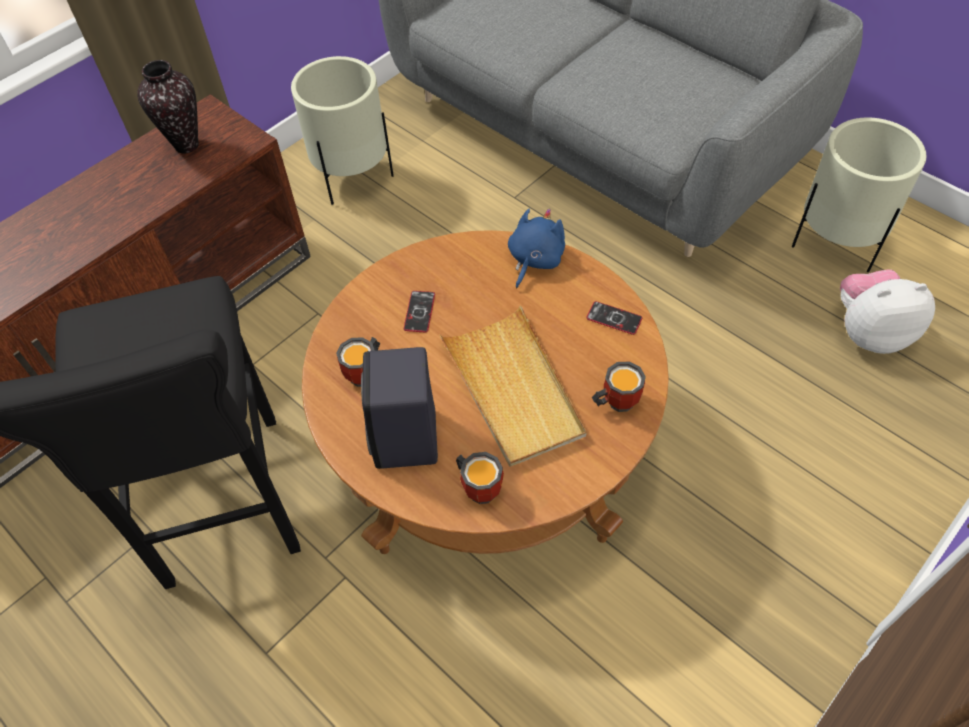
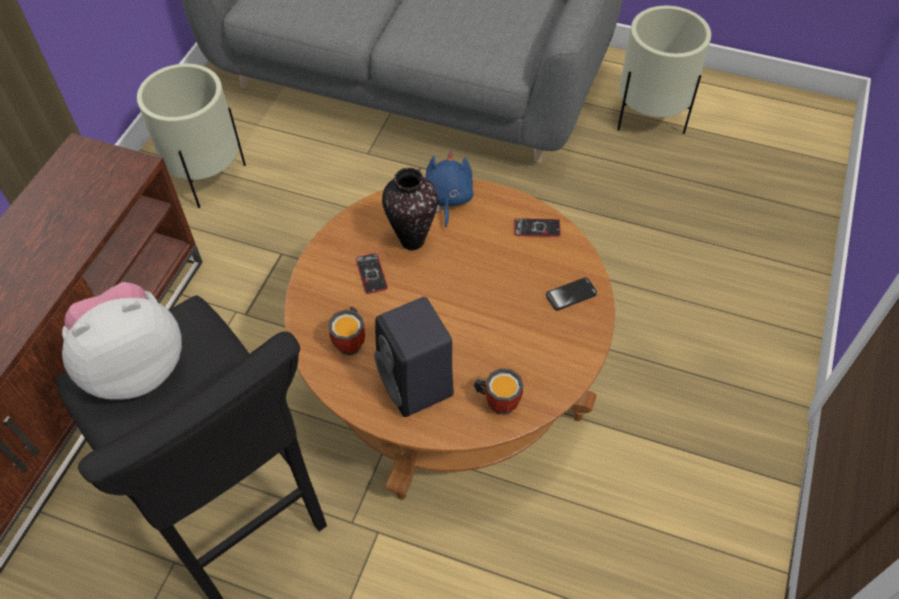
camera: 25 degrees left, 0 degrees up
vase [137,60,199,154] -> vase moved to [382,168,438,250]
beige tray [439,305,587,467] -> none
mug [592,361,646,412] -> phone [546,278,597,310]
plush toy [840,270,935,354] -> plush toy moved to [62,282,182,400]

